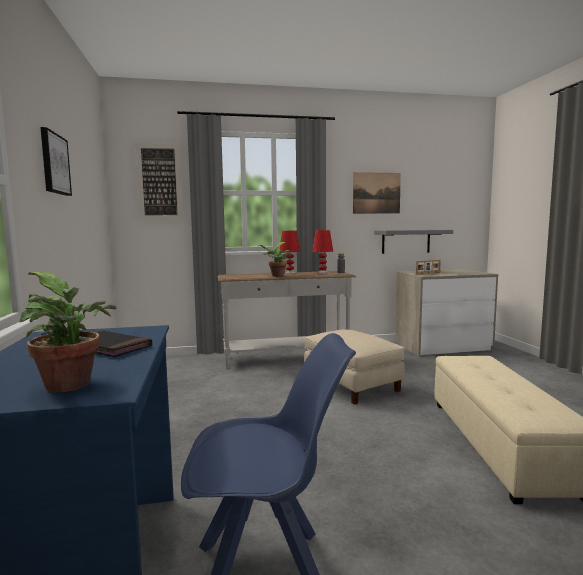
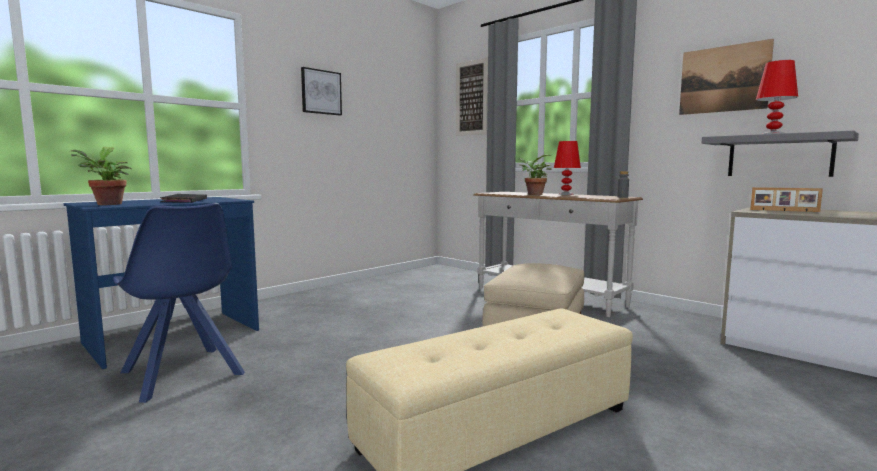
camera: 55 degrees right, 0 degrees up
red table lamp [312,230,333,273] -> red table lamp moved to [756,60,798,134]

